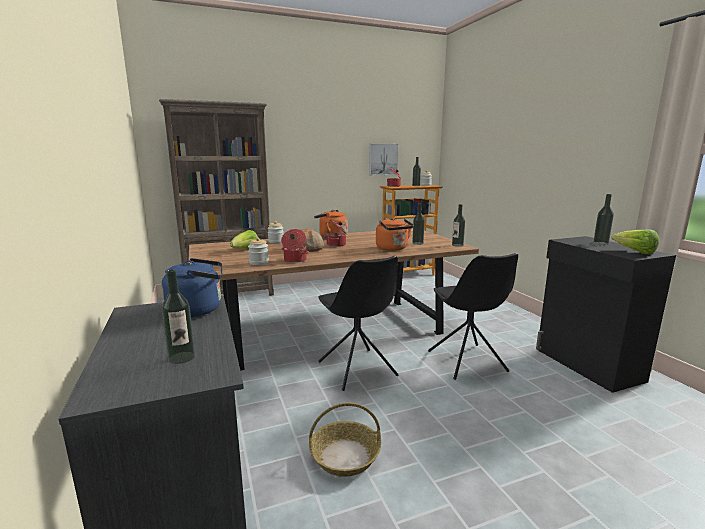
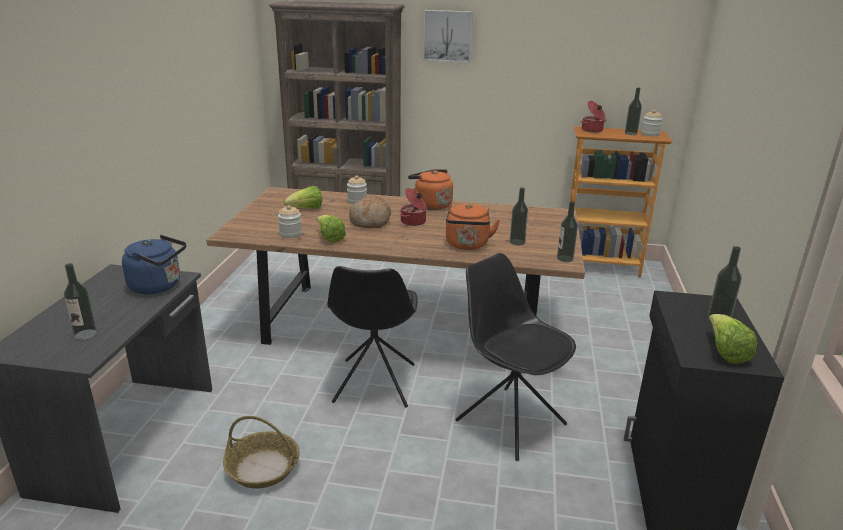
camera: 30 degrees right, 10 degrees up
cooking pot [281,229,309,263] -> lettuce [316,215,346,243]
picture [369,143,399,175] -> picture moved to [423,10,473,62]
black chair [428,253,518,380] -> black chair turned 120 degrees clockwise [455,253,576,461]

